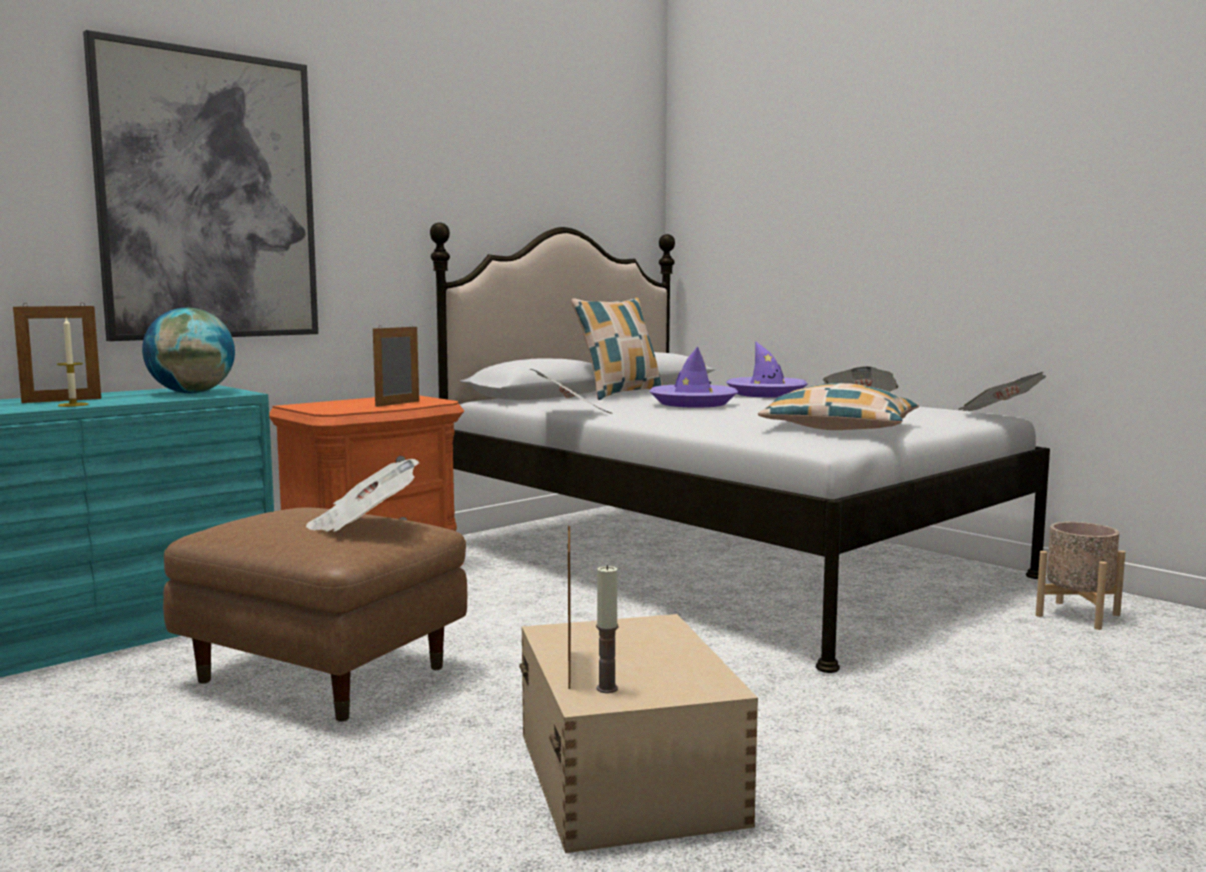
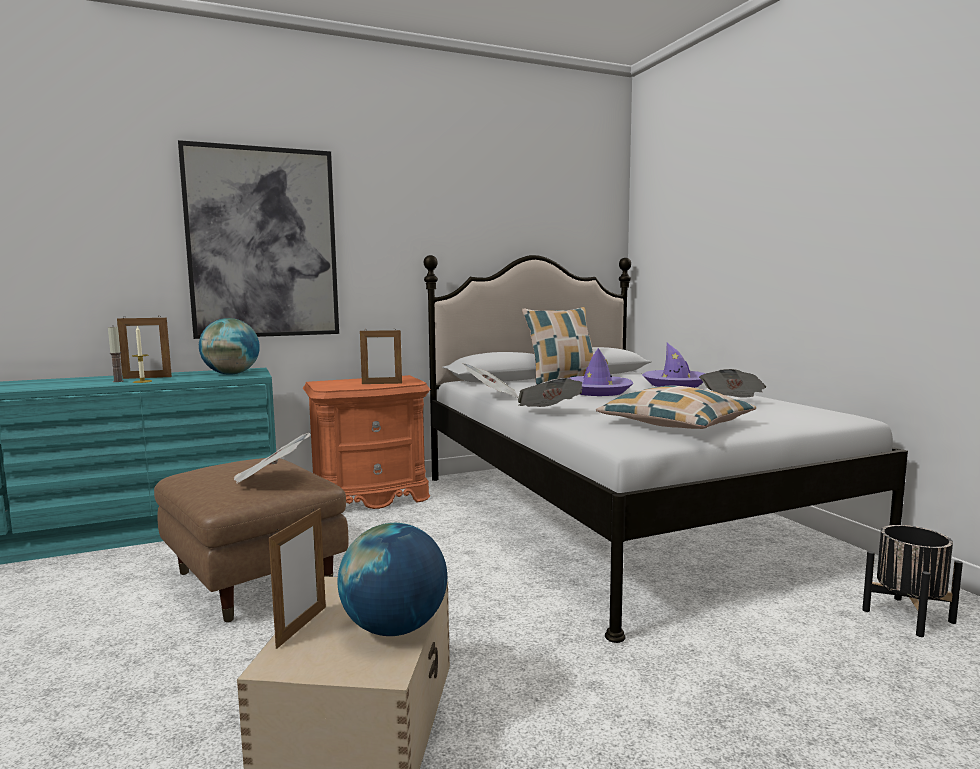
camera: 20 degrees right, 0 degrees up
picture frame [373,324,419,407] -> picture frame turned 150 degrees counterclockwise [360,328,402,384]
candle [596,565,618,693] -> candle moved to [108,327,124,382]
newspaper [958,372,1046,411] -> newspaper moved to [518,378,582,407]
beige planter [1036,522,1125,630] -> black planter [862,525,963,637]
none -> globe [338,523,447,636]

